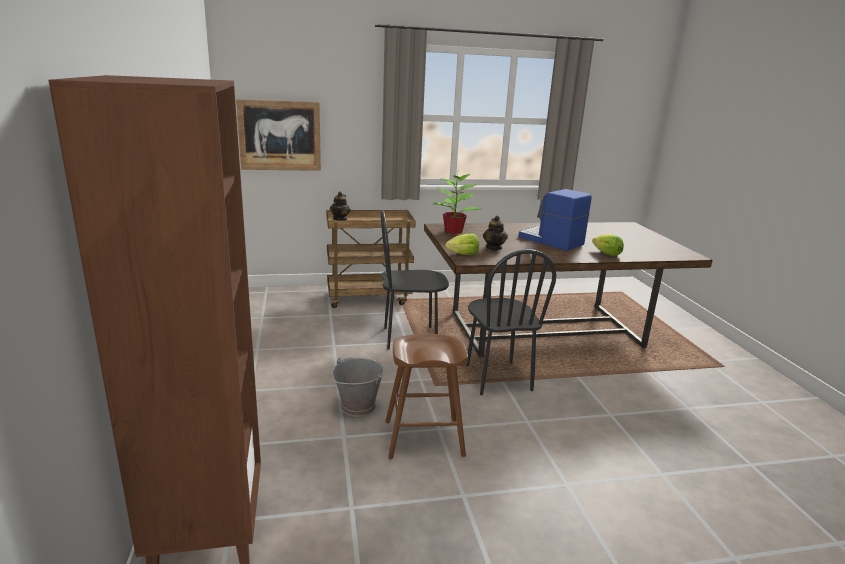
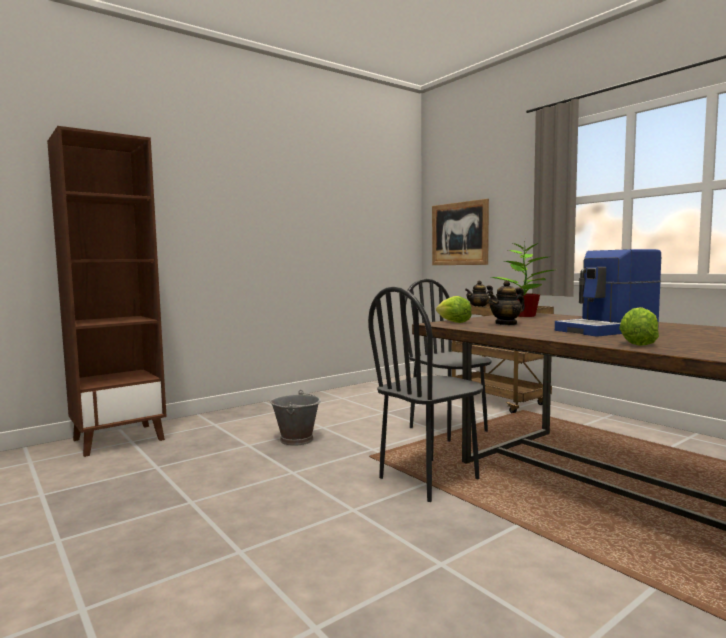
camera: 65 degrees right, 15 degrees down
brown stool [385,334,468,459] -> none
coffee machine [519,189,591,251] -> coffee machine turned 135 degrees counterclockwise [555,249,661,337]

